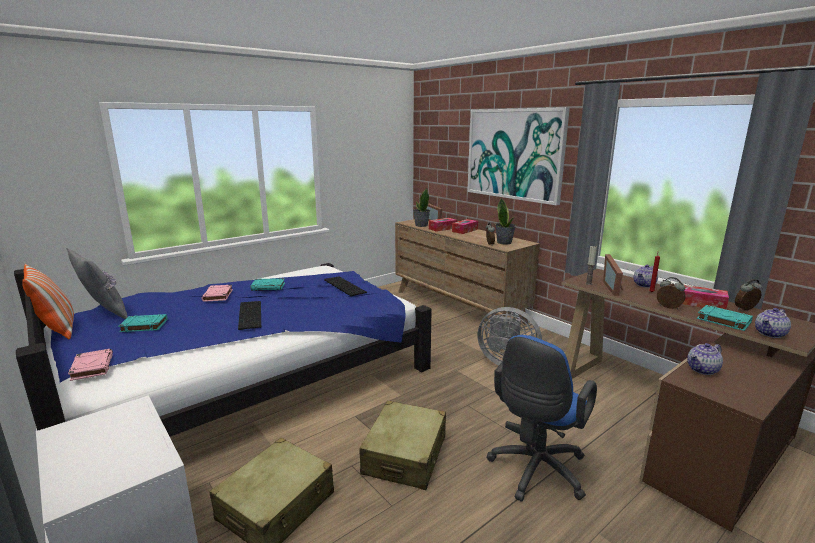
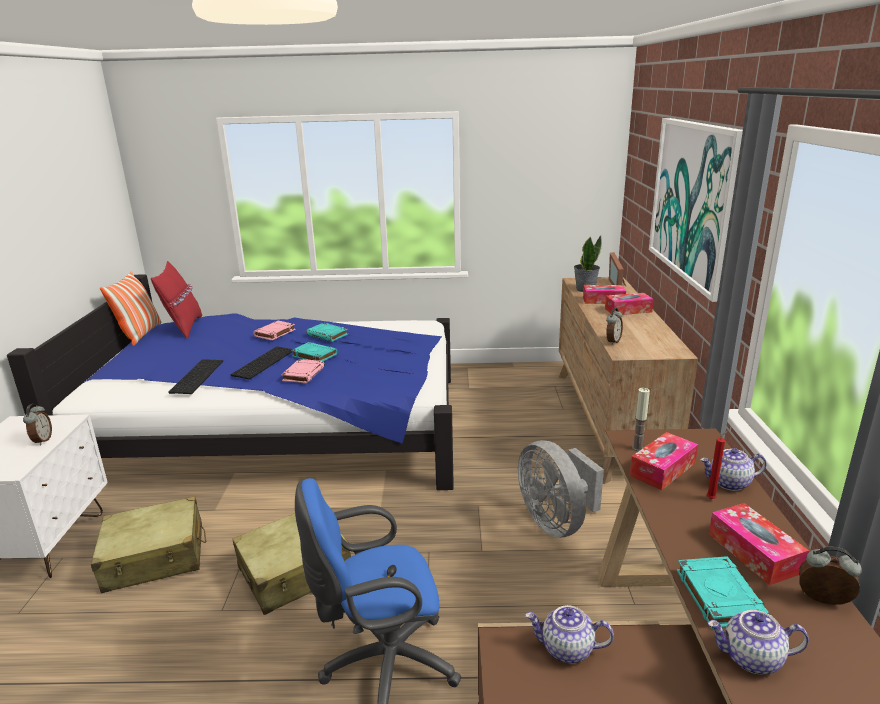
camera: 40 degrees right, 5 degrees up
grey pillow [66,248,128,319] -> red pillow [151,261,202,339]
pink book [68,349,113,381] -> pink book moved to [281,359,325,383]
turquoise book [118,314,167,332] -> turquoise book moved to [291,342,337,362]
keyboard [324,276,367,297] -> keyboard moved to [169,359,223,394]
potted plant [496,198,516,244] -> none
picture frame [603,254,624,296] -> tissue box [630,432,698,490]
alarm clock [657,277,685,309] -> alarm clock moved to [23,404,52,445]

